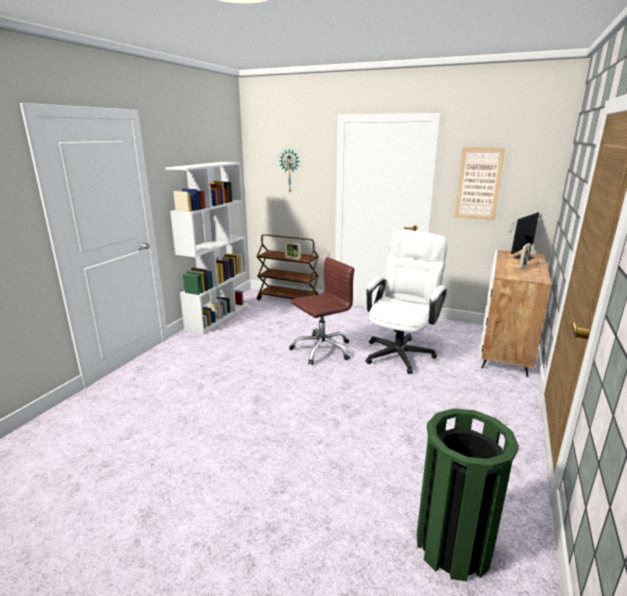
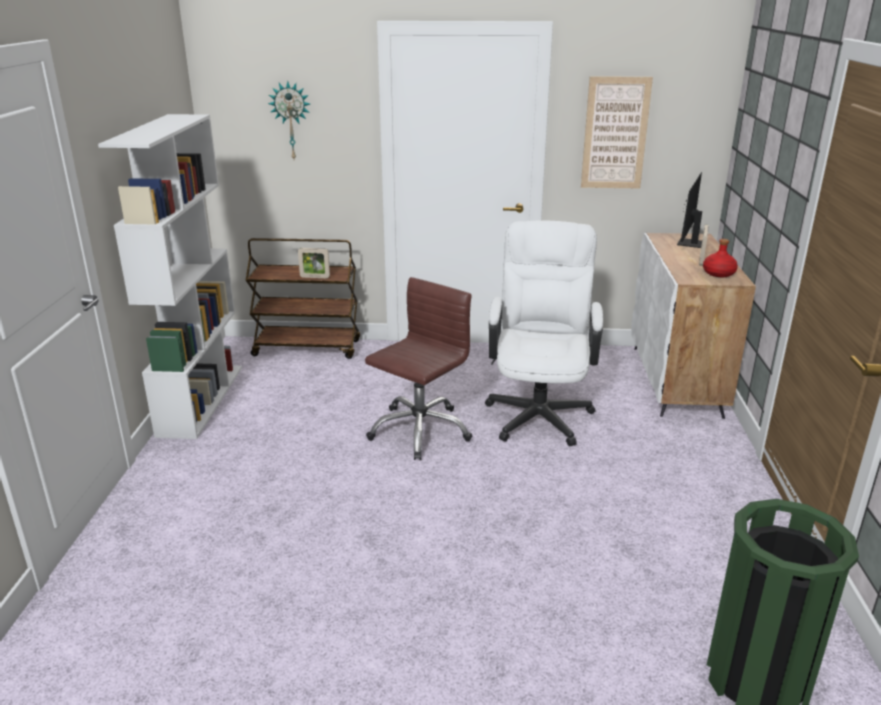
camera: 20 degrees left, 5 degrees up
none -> red bottle [703,239,738,277]

